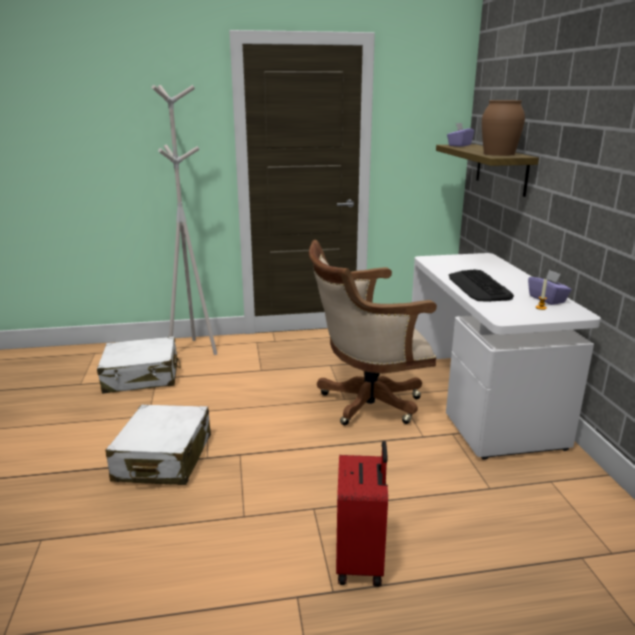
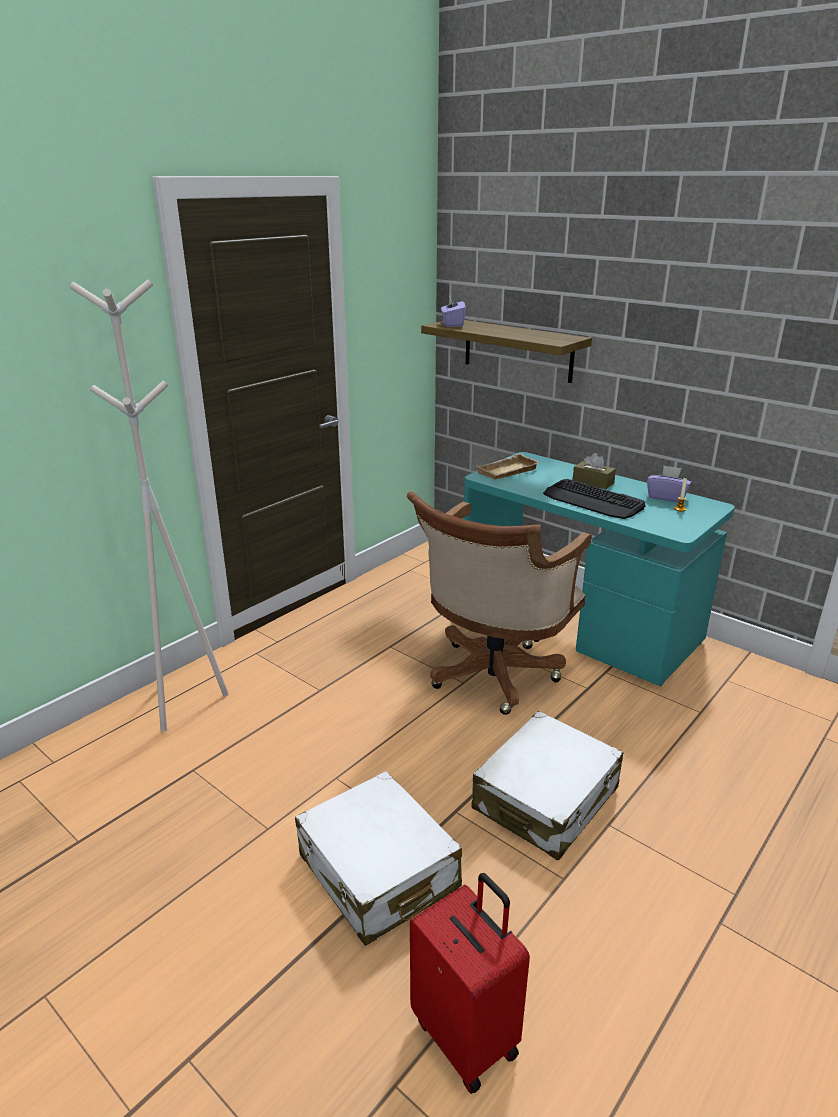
camera: 40 degrees left, 5 degrees up
white suitcase [97,336,181,394] -> white suitcase moved to [471,711,624,861]
red suitcase [336,441,388,587] -> red suitcase moved to [410,873,530,1094]
white desk [412,253,601,460] -> turquoise desk [464,452,735,686]
brown vase [482,100,525,156] -> none
none -> beige tray [477,453,540,479]
none -> brown tissue box [573,453,616,489]

